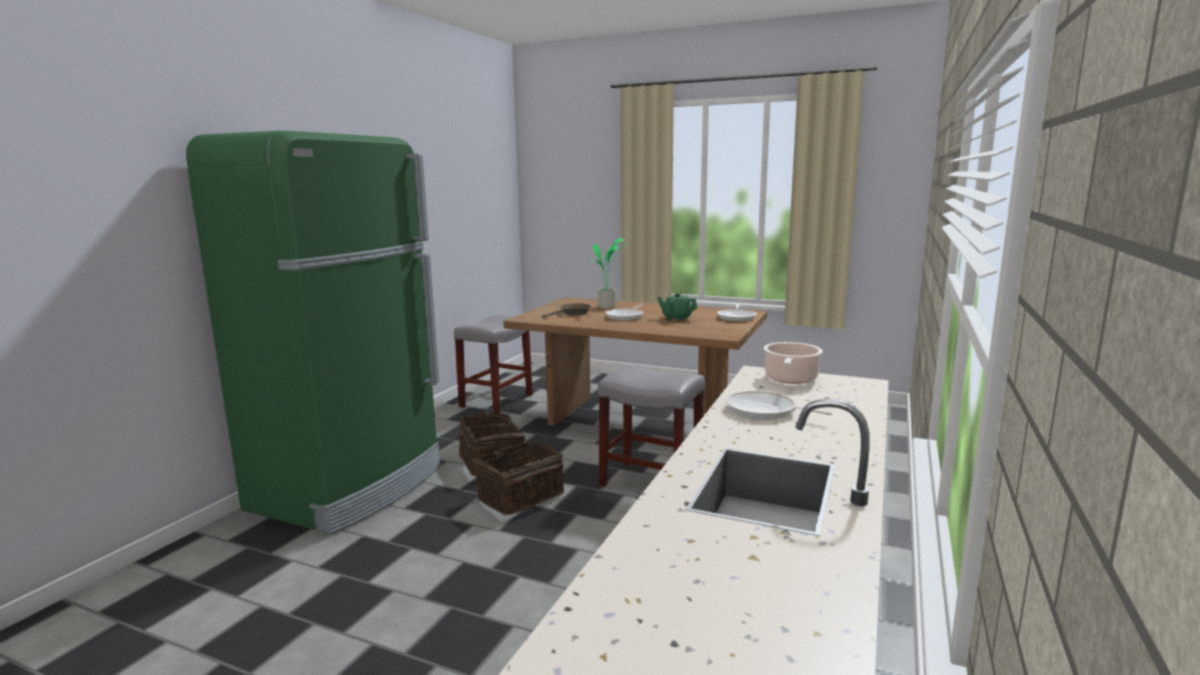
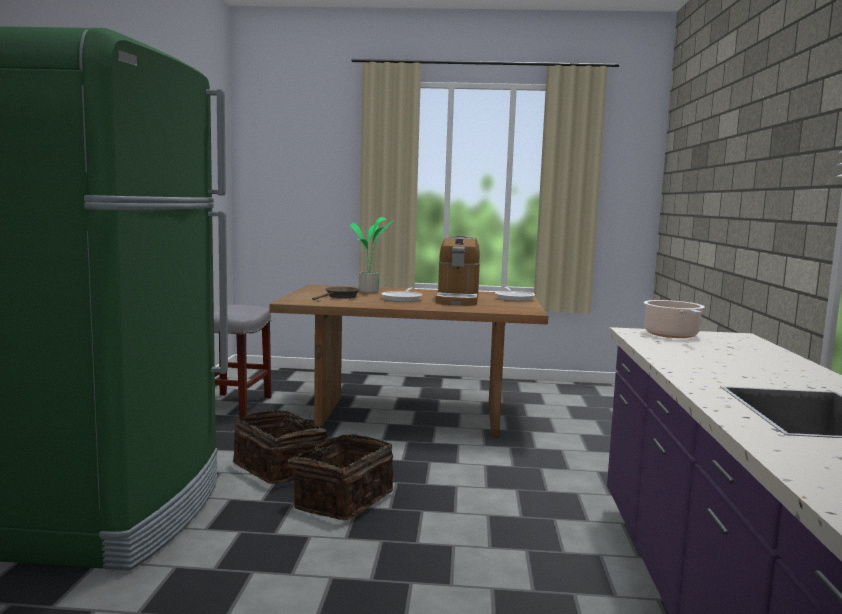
camera: 20 degrees left, 5 degrees down
grey stool [598,366,705,488] -> none
green teapot [657,293,698,321] -> coffee machine [436,236,480,306]
frying pan [725,390,832,420] -> none

